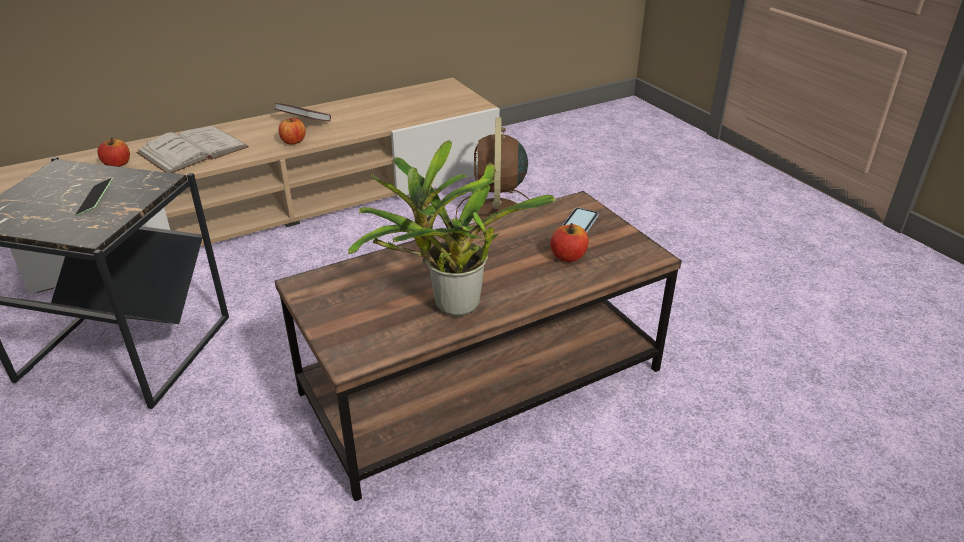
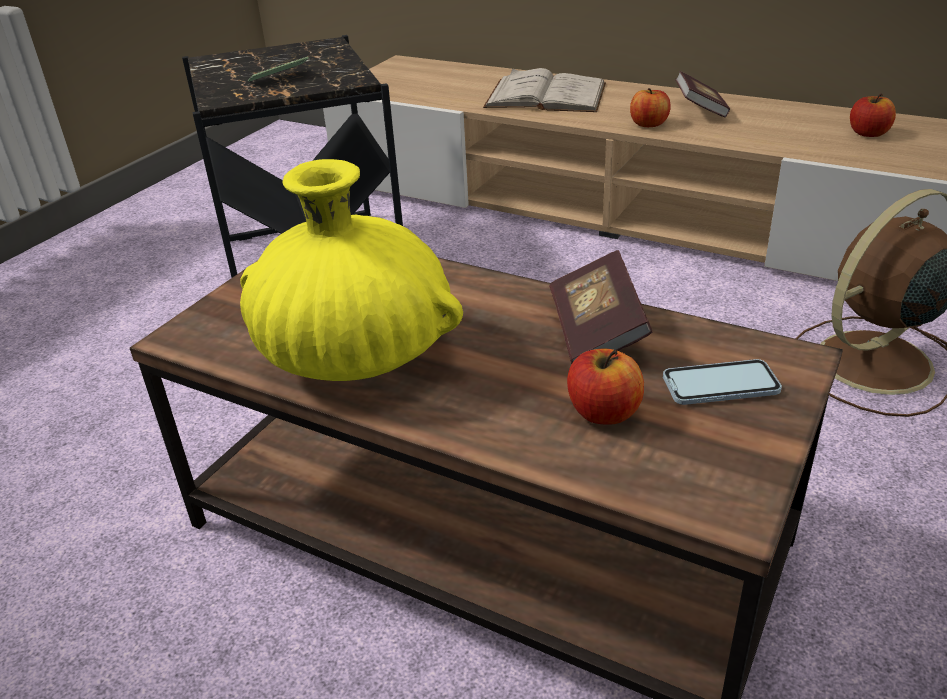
camera: 60 degrees right, 0 degrees up
apple [98,138,130,167] -> apple moved to [850,93,896,137]
potted plant [348,140,556,316] -> yellow vase [240,159,463,381]
none -> book [549,250,652,364]

